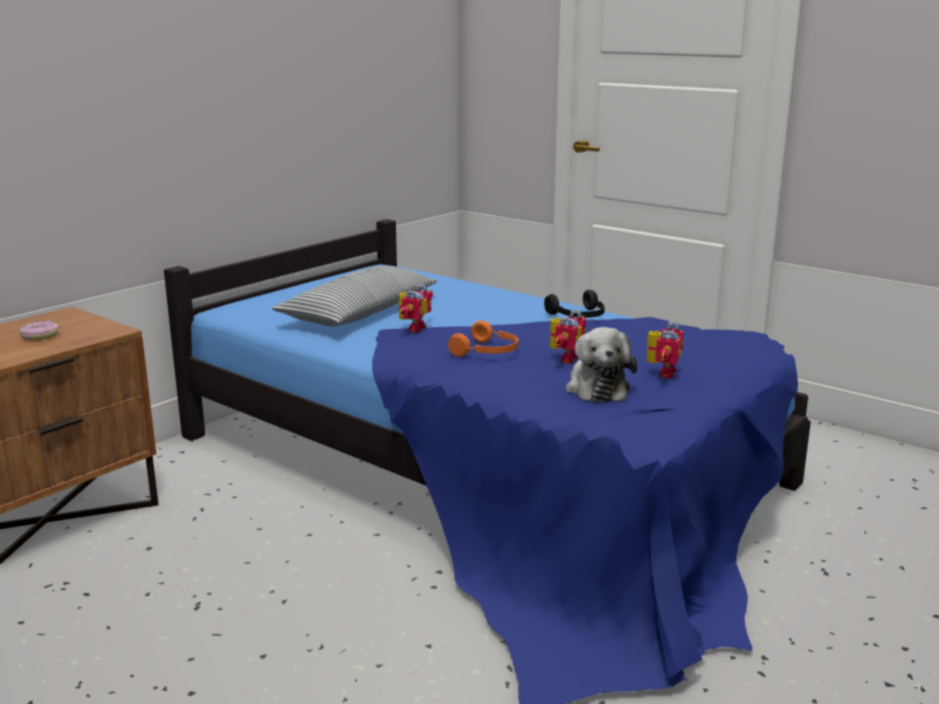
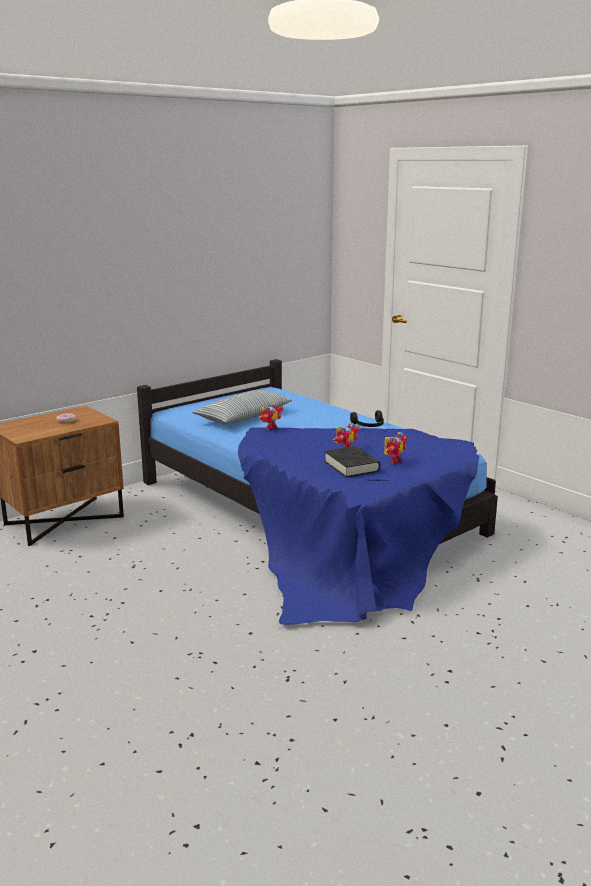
camera: 10 degrees right, 0 degrees up
orange headphones [448,321,518,357] -> none
plush toy [565,327,637,402] -> black book [324,446,380,477]

